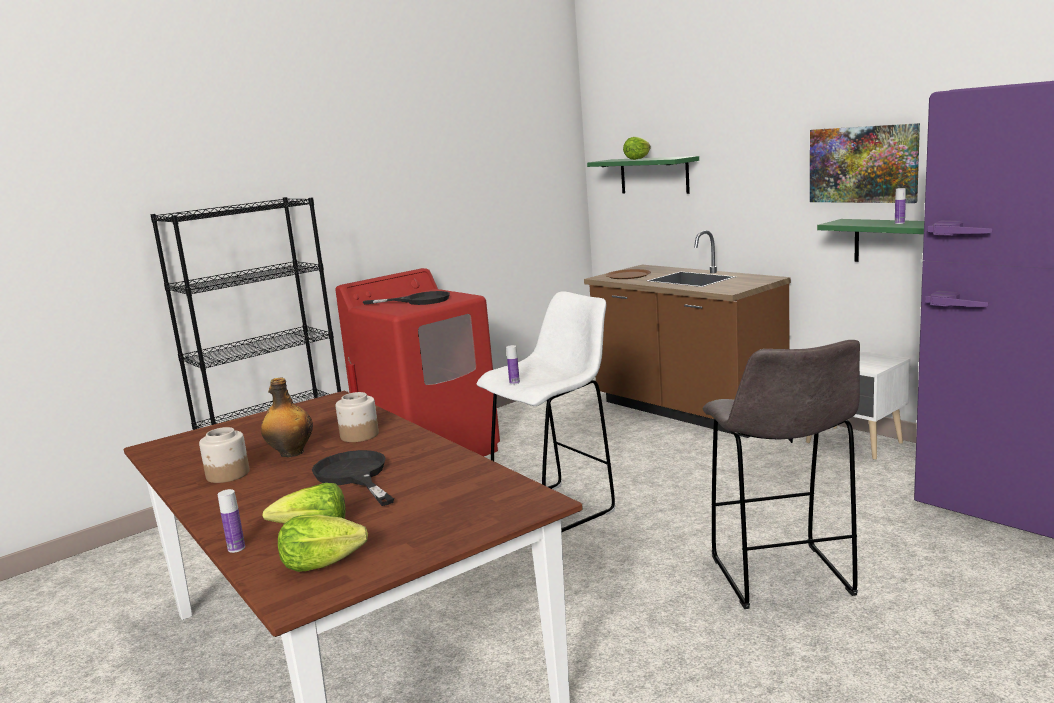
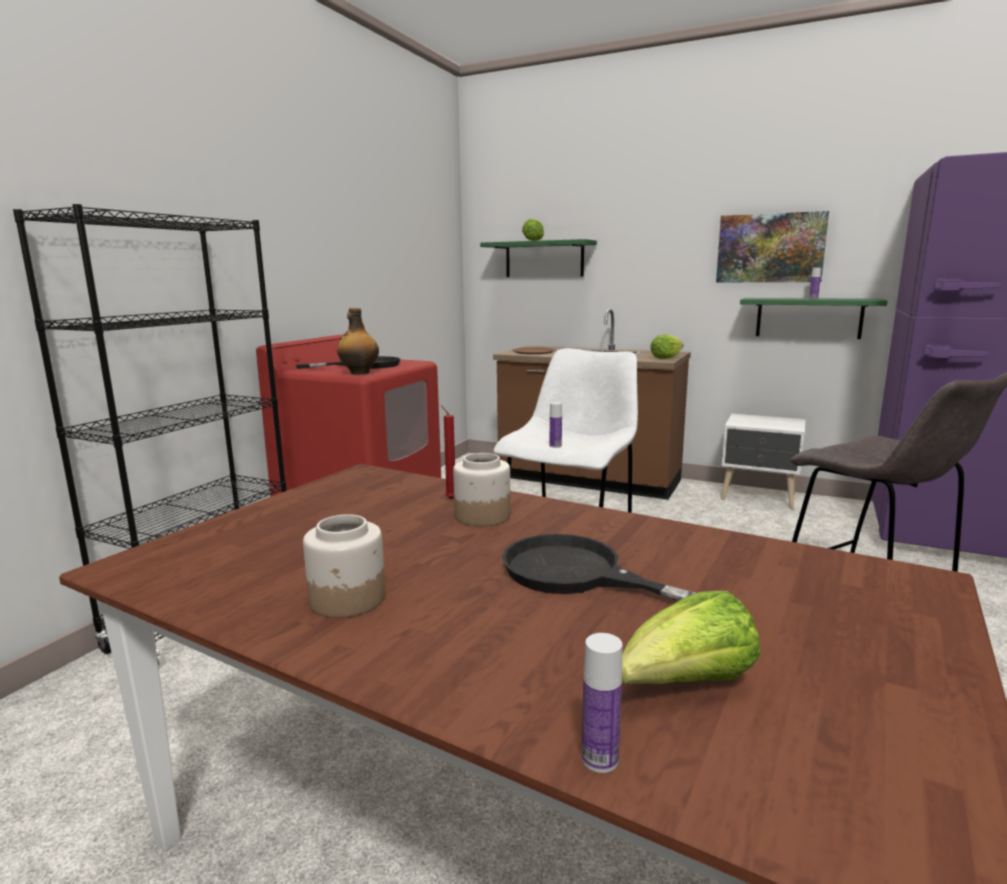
camera: 25 degrees left, 0 degrees up
bottle [261,378,313,457] -> bottle moved to [337,308,379,375]
lettuce [278,514,368,572] -> lettuce moved to [650,335,684,359]

